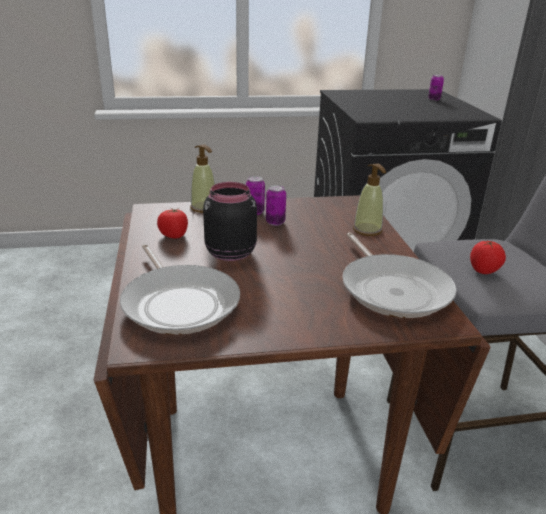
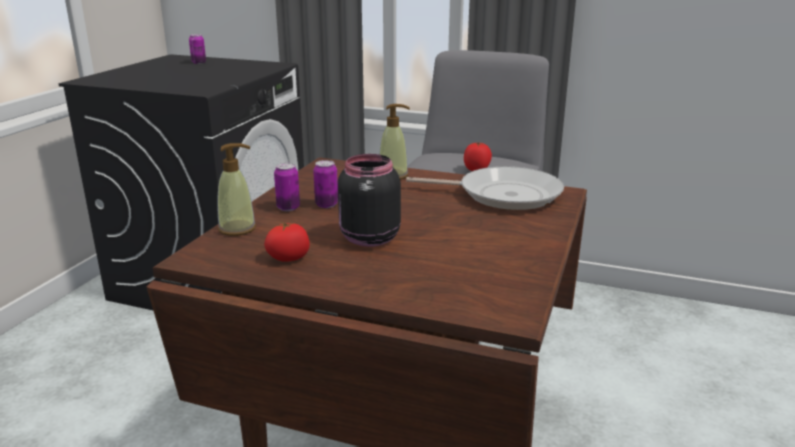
camera: 60 degrees left, 5 degrees down
frying pan [120,244,240,335] -> none

